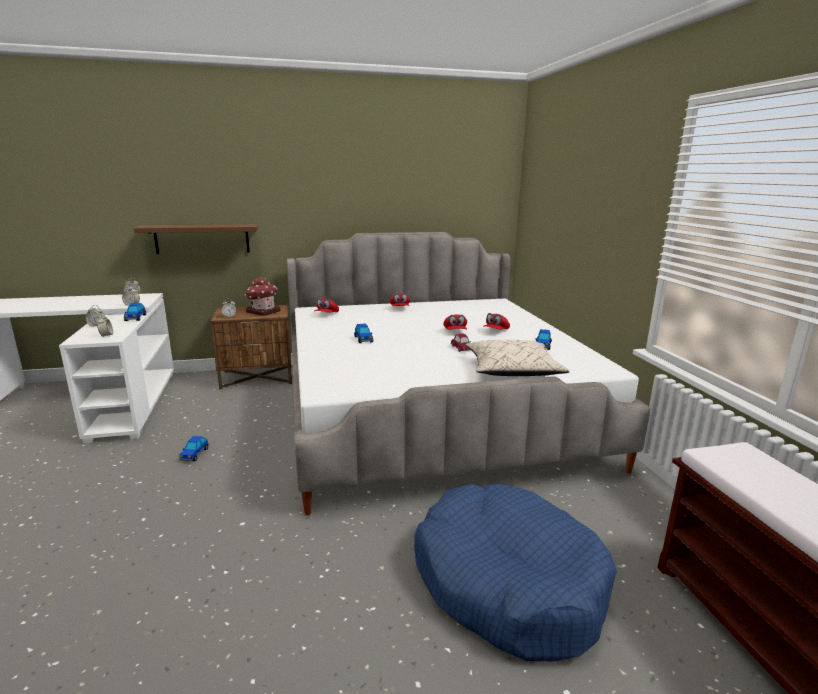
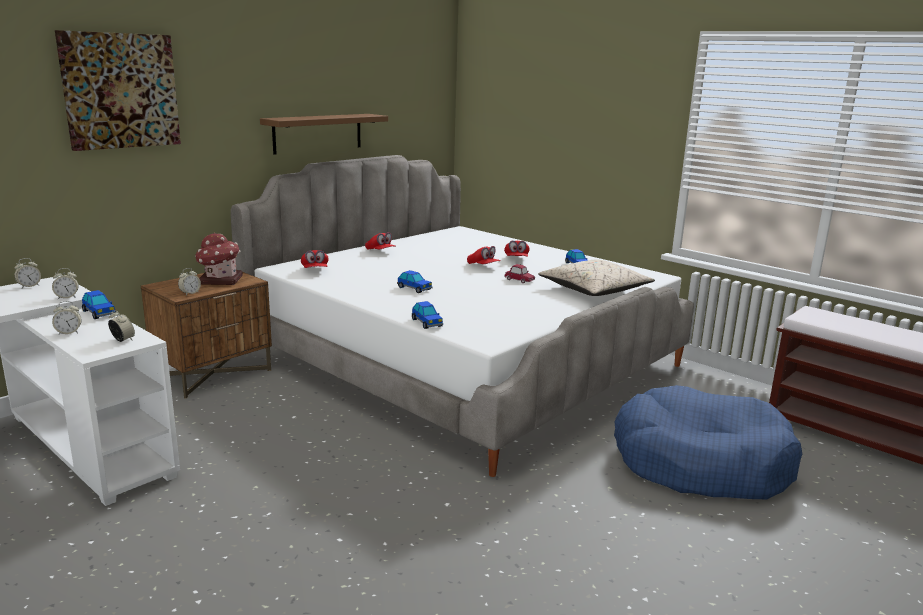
camera: 35 degrees left, 0 degrees up
brown shelf [134,224,258,254] -> brown shelf moved to [260,114,388,155]
toy car [179,436,209,461] -> toy car moved to [412,301,443,329]
none -> picture [55,30,181,151]

